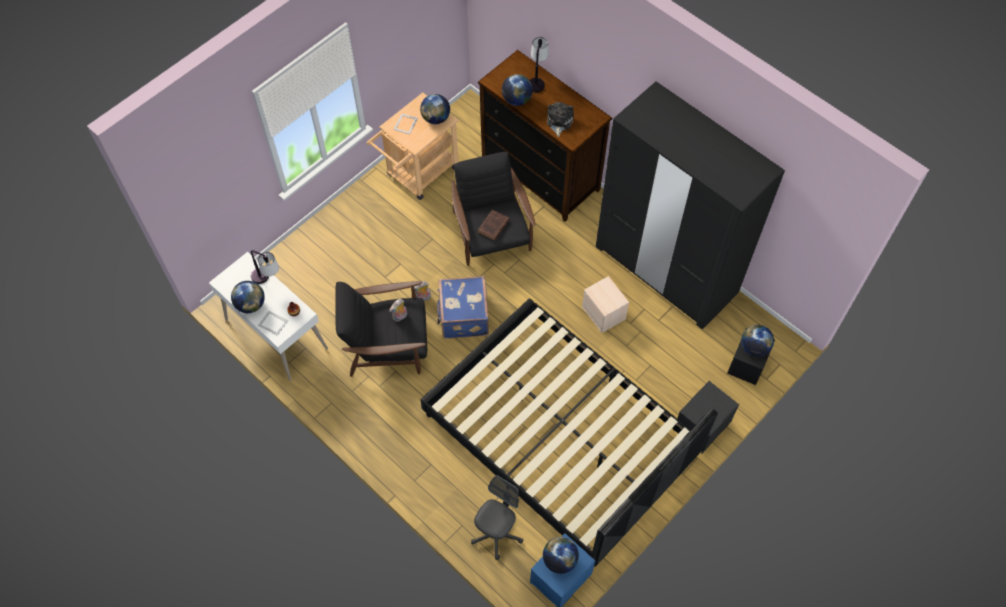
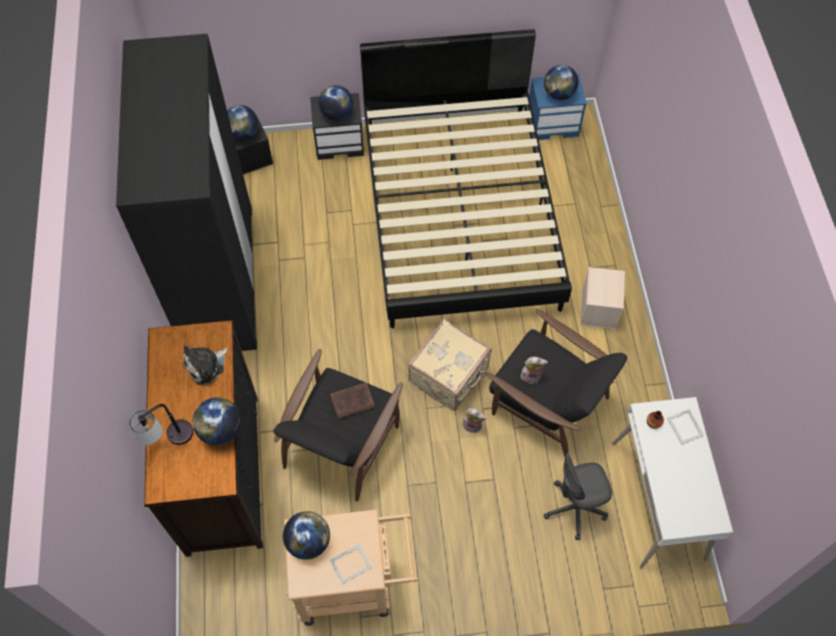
camera: 140 degrees left, 0 degrees up
globe [231,281,265,313] -> globe moved to [319,85,353,121]
table lamp [251,250,279,284] -> none
blue suitcase [437,276,489,339] -> beige suitcase [408,319,492,411]
grey office chair [471,476,523,560] -> grey office chair moved to [544,453,612,540]
beige storage box [582,276,629,333] -> beige storage box moved to [580,267,625,329]

